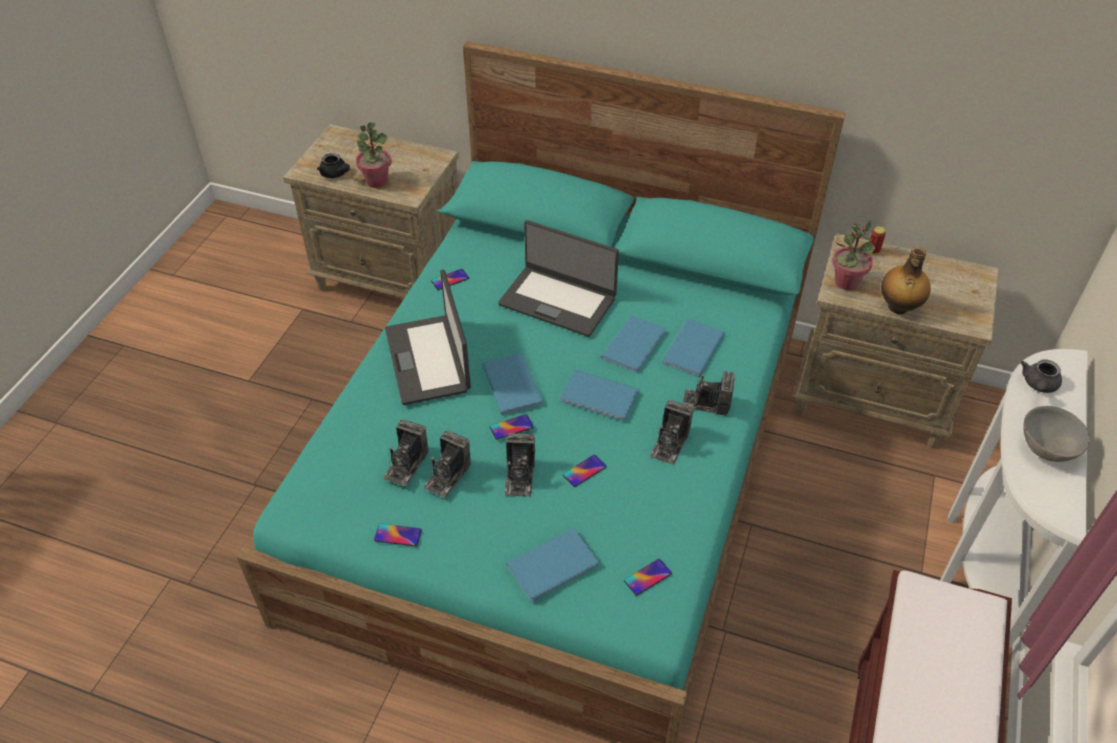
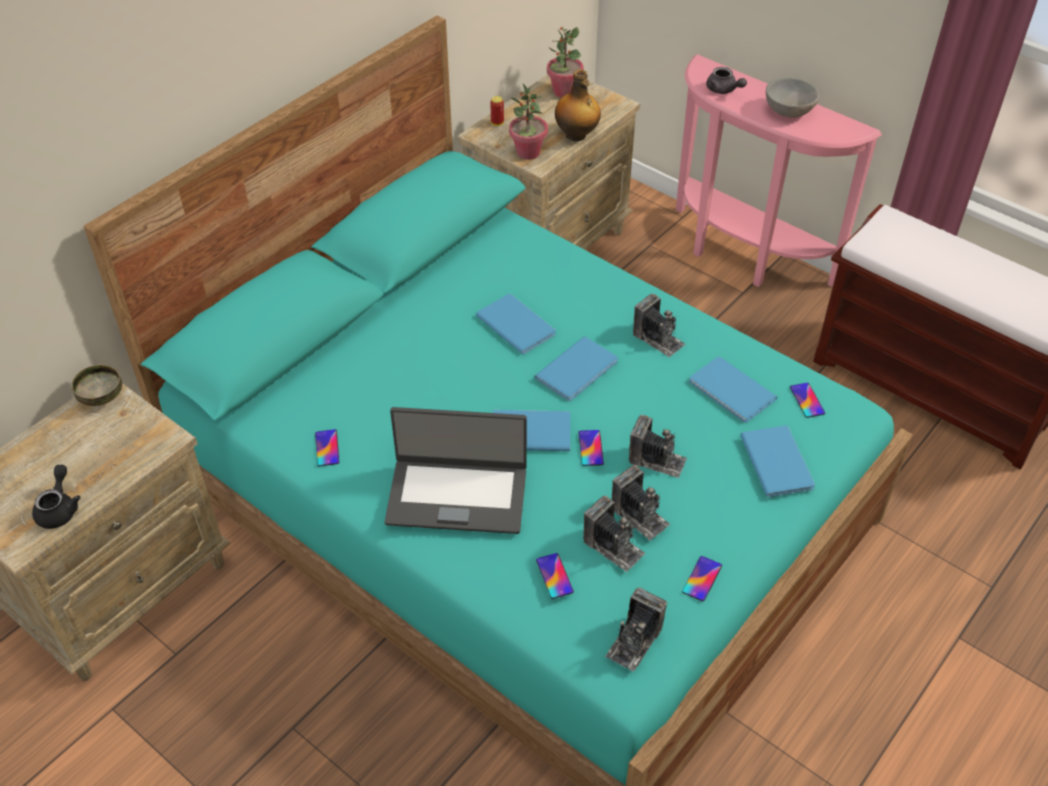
camera: 70 degrees left, 0 degrees up
black teapot [317,153,350,178] -> black teapot turned 60 degrees counterclockwise [32,465,81,529]
potted plant [356,122,392,188] -> potted plant moved to [547,26,583,98]
laptop [498,220,619,337] -> none
phone [563,455,607,487] -> phone moved to [536,553,574,599]
blue book [662,319,725,377] -> blue book moved to [689,356,777,423]
camera [683,371,735,415] -> camera moved to [605,587,667,672]
white console table [940,349,1088,649] -> pink console table [676,54,882,287]
none -> bowl [71,364,122,406]

